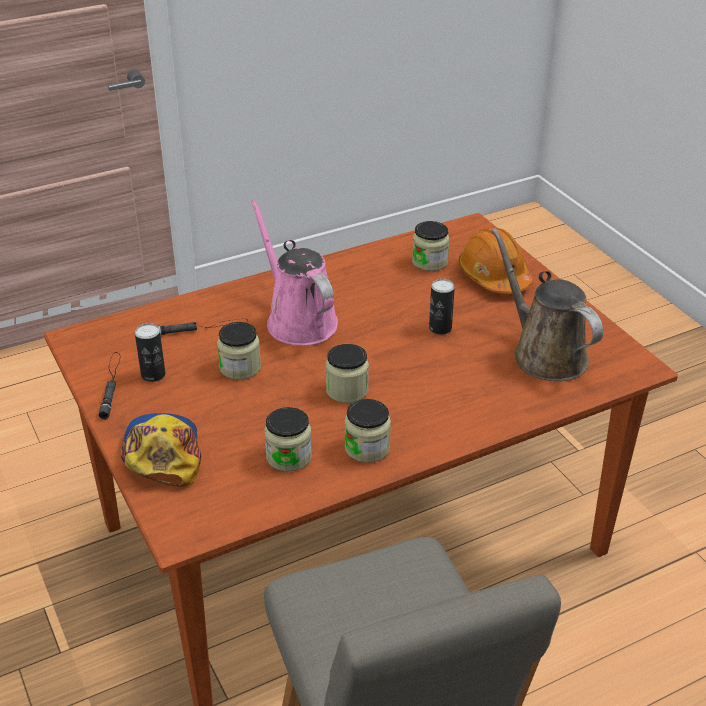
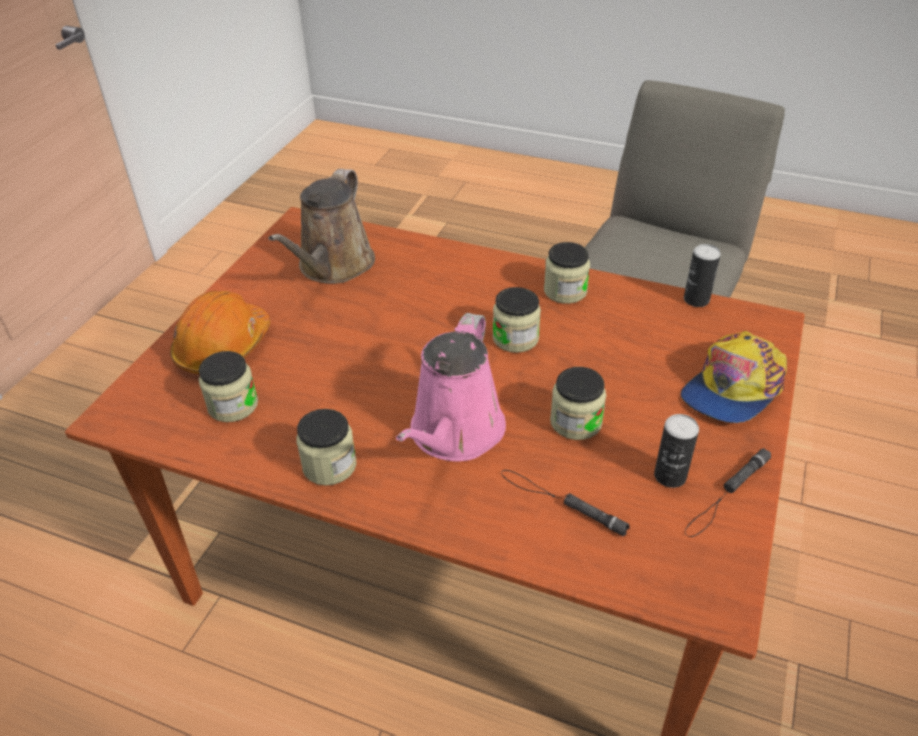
camera: 130 degrees left, 5 degrees up
jar [265,407,312,472] -> jar moved to [296,409,356,485]
can [429,279,455,335] -> can moved to [684,244,721,307]

